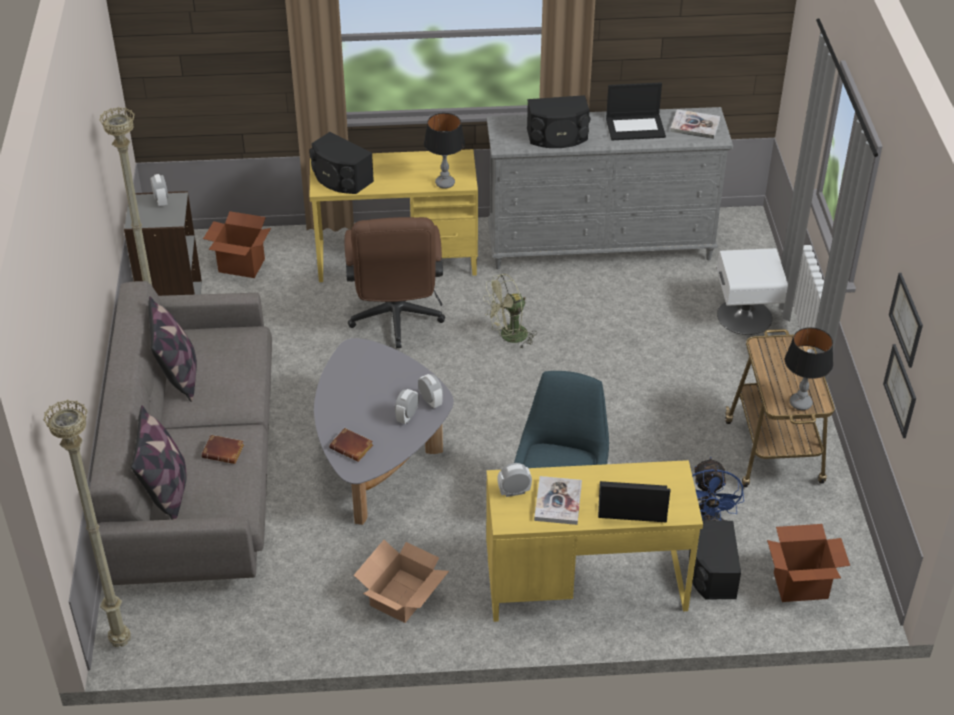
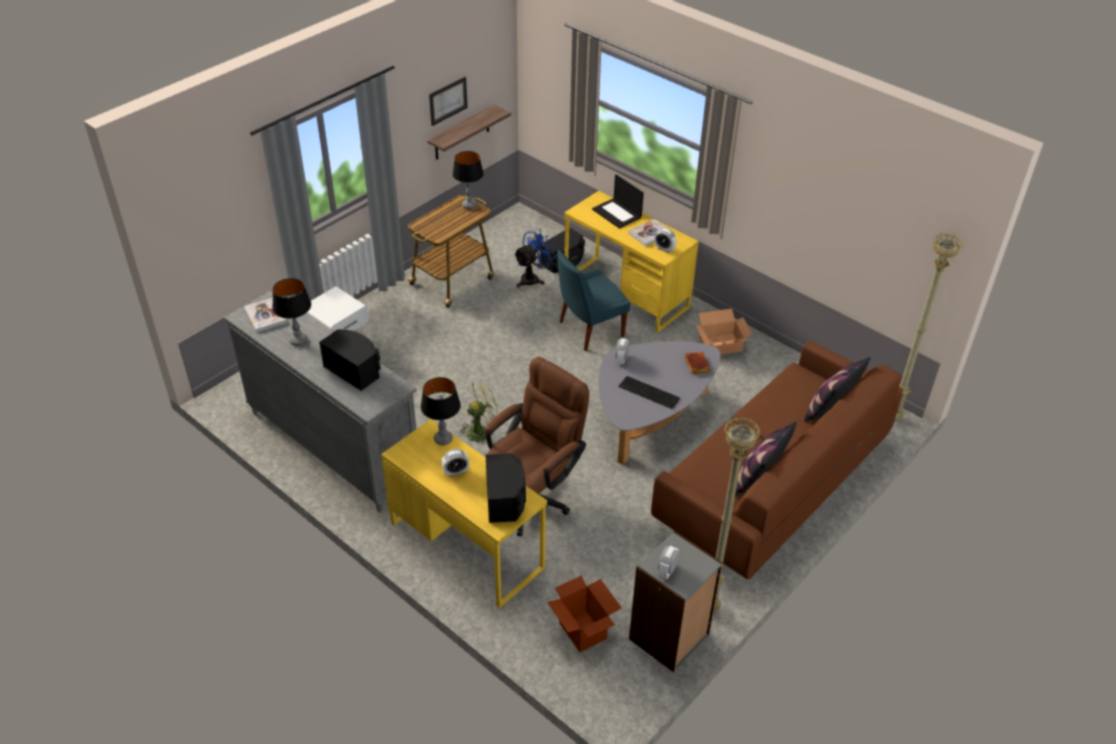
camera: 135 degrees left, 0 degrees up
grey sofa [90,281,272,585] -> brown sofa [651,340,903,579]
brown book [201,435,244,464] -> none
alarm clock [395,389,419,424] -> alarm clock moved to [441,449,469,477]
green fan [483,274,537,349] -> green fan turned 45 degrees counterclockwise [458,379,500,444]
laptop [606,82,666,140] -> table lamp [272,278,311,346]
cardboard box [767,524,850,602] -> none
picture [883,344,916,438] -> shelf [427,105,511,160]
none -> keyboard [619,376,680,409]

